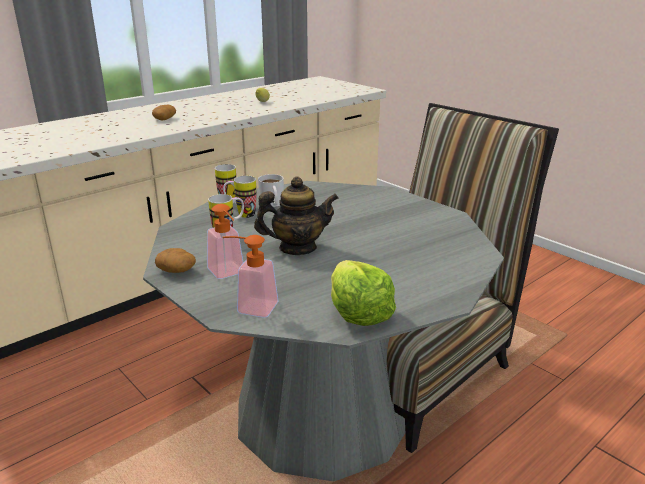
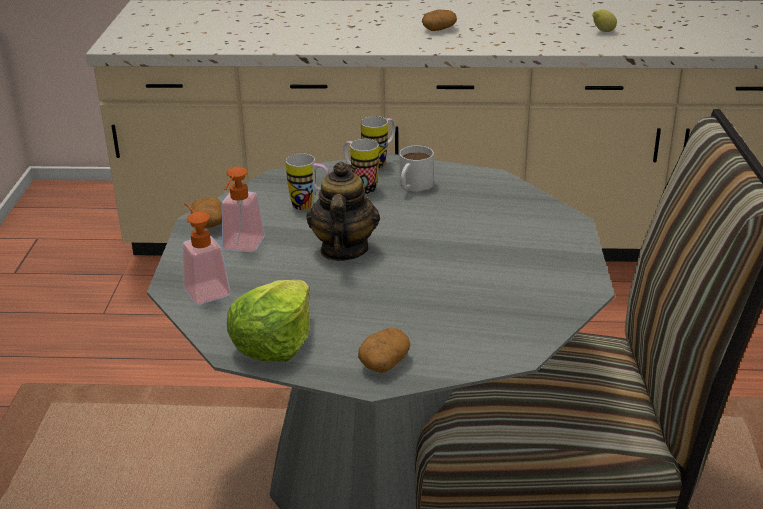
camera: 45 degrees right, 5 degrees up
teapot [254,176,339,255] -> teapot turned 120 degrees counterclockwise [306,162,380,261]
none -> potato [358,328,410,373]

